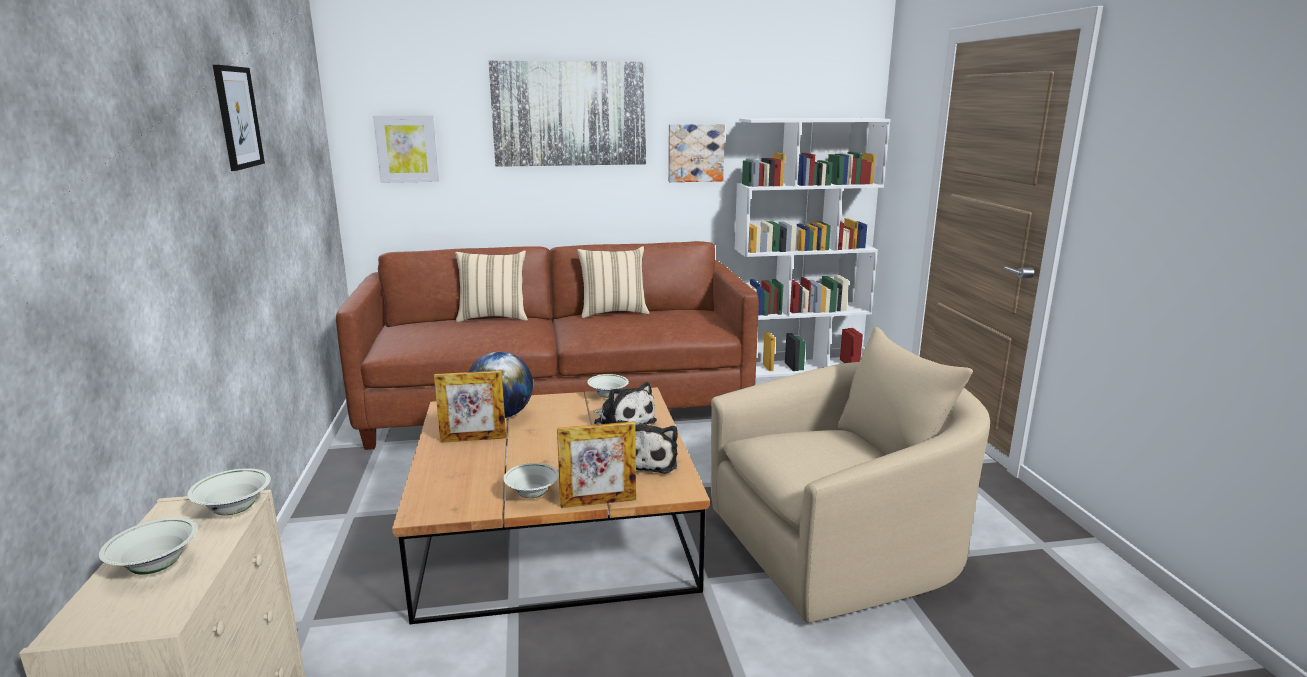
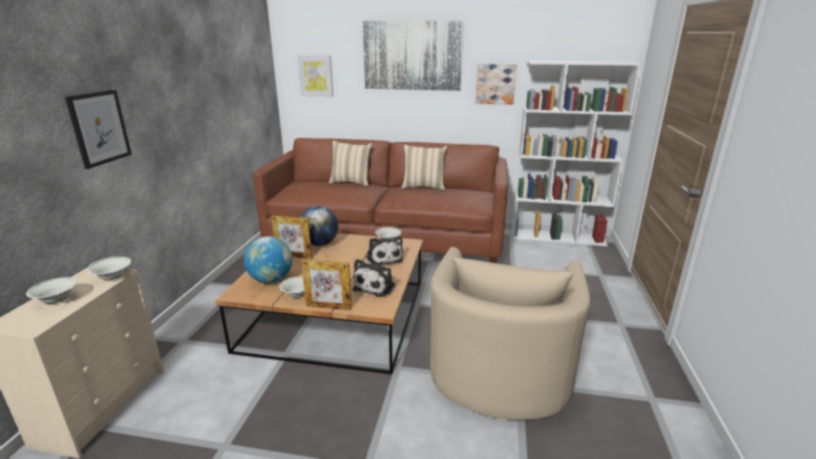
camera: 20 degrees right, 5 degrees up
picture [213,65,265,171] -> picture moved to [65,90,132,169]
beige armchair [711,327,990,623] -> beige armchair turned 105 degrees clockwise [430,247,590,420]
none -> globe [244,236,293,283]

